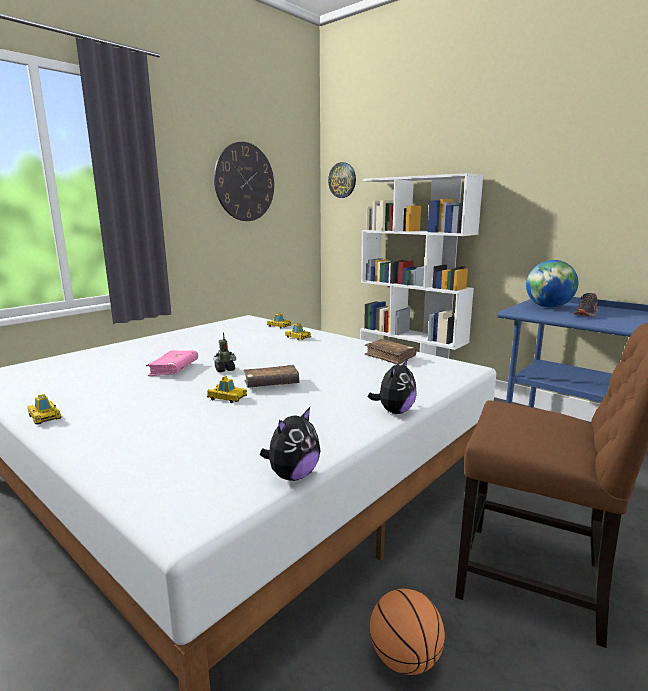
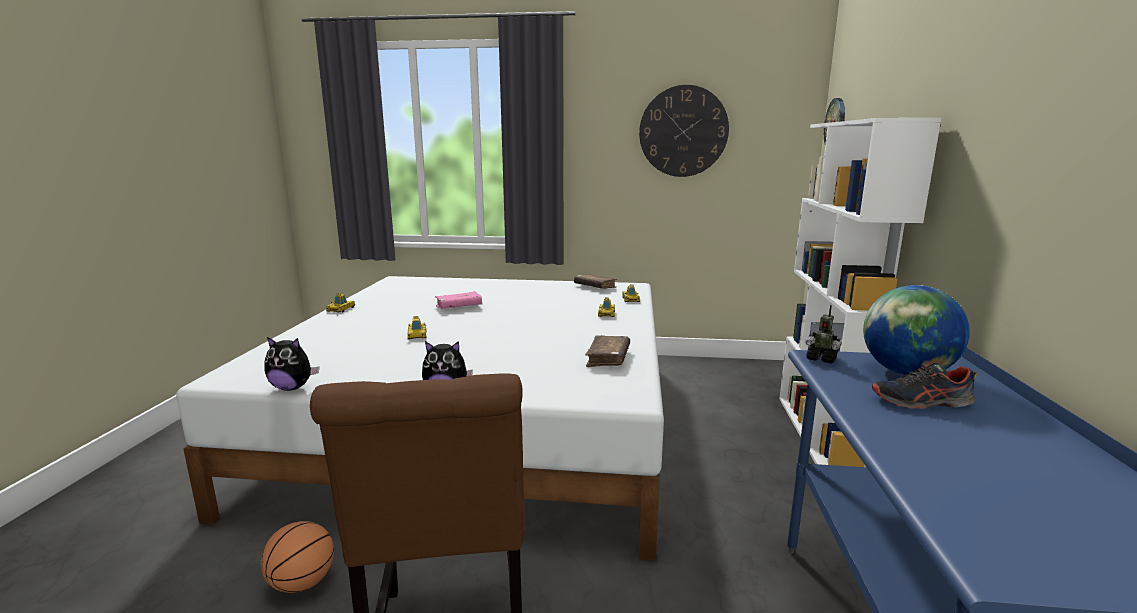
camera: 55 degrees right, 0 degrees up
toy robot [213,332,236,372] -> toy robot moved to [805,305,842,364]
brown book [243,365,300,388] -> brown book moved to [574,274,617,289]

